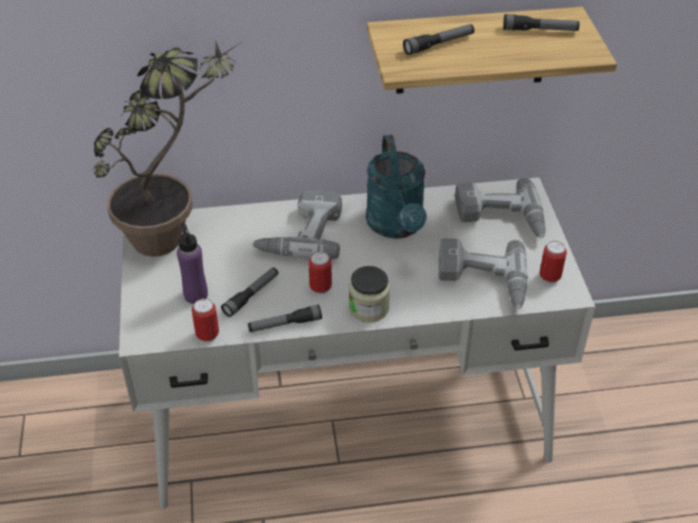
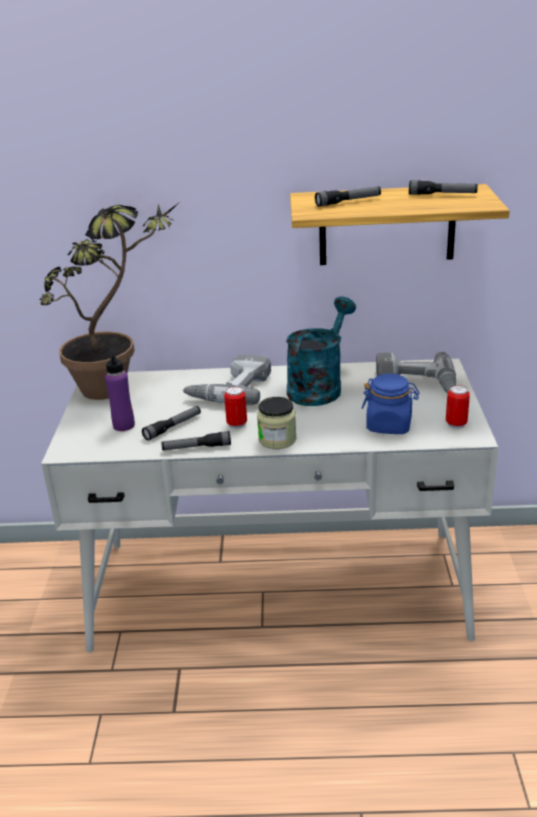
camera: 10 degrees right, 15 degrees down
can [192,298,219,342] -> none
turquoise watering can [366,135,427,239] -> turquoise watering can turned 150 degrees counterclockwise [286,296,356,406]
power drill [439,238,528,309] -> blue jar [362,374,420,434]

